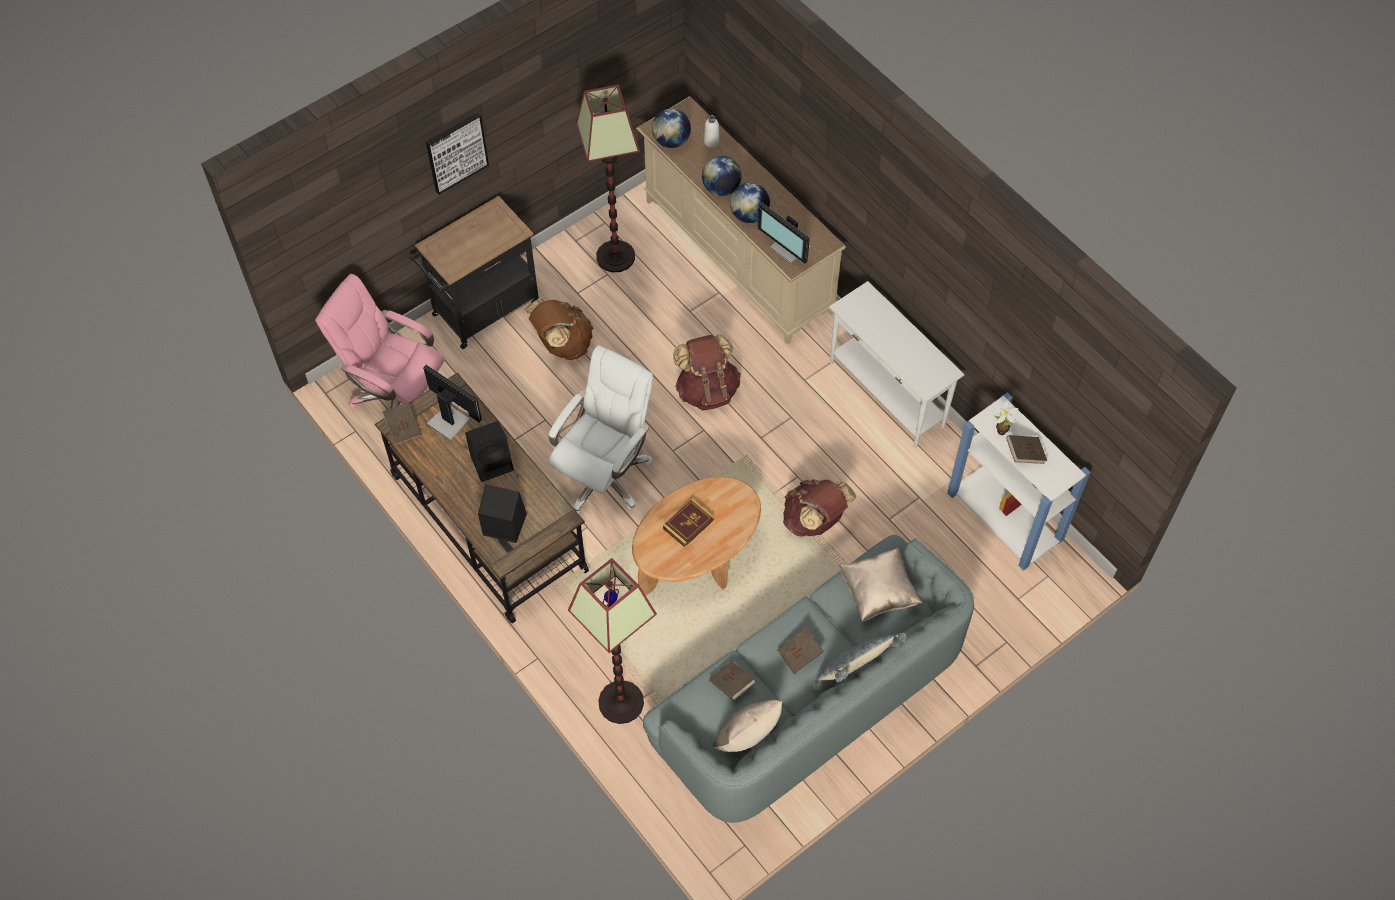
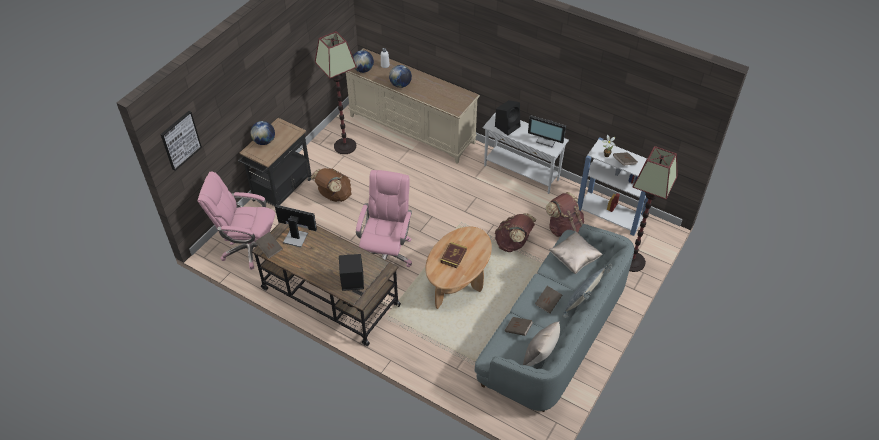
camera: 20 degrees left, 10 degrees down
picture [426,113,489,195] -> picture moved to [160,111,202,171]
black speaker [465,421,514,482] -> black speaker moved to [495,100,520,135]
white office chair [548,345,653,514] -> pink office chair [356,170,412,267]
floor lamp [568,558,657,724] -> floor lamp moved to [629,146,678,272]
brown backpack [673,335,741,410] -> brown backpack moved to [546,192,584,237]
globe [730,183,770,223] -> globe moved to [251,121,275,145]
monitor [758,202,811,264] -> monitor moved to [528,115,566,148]

